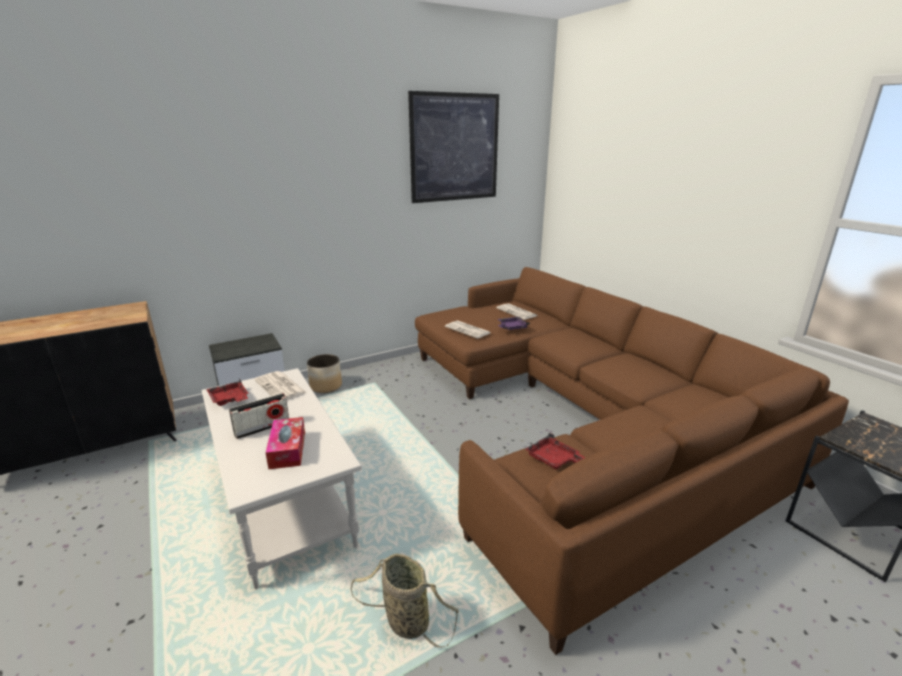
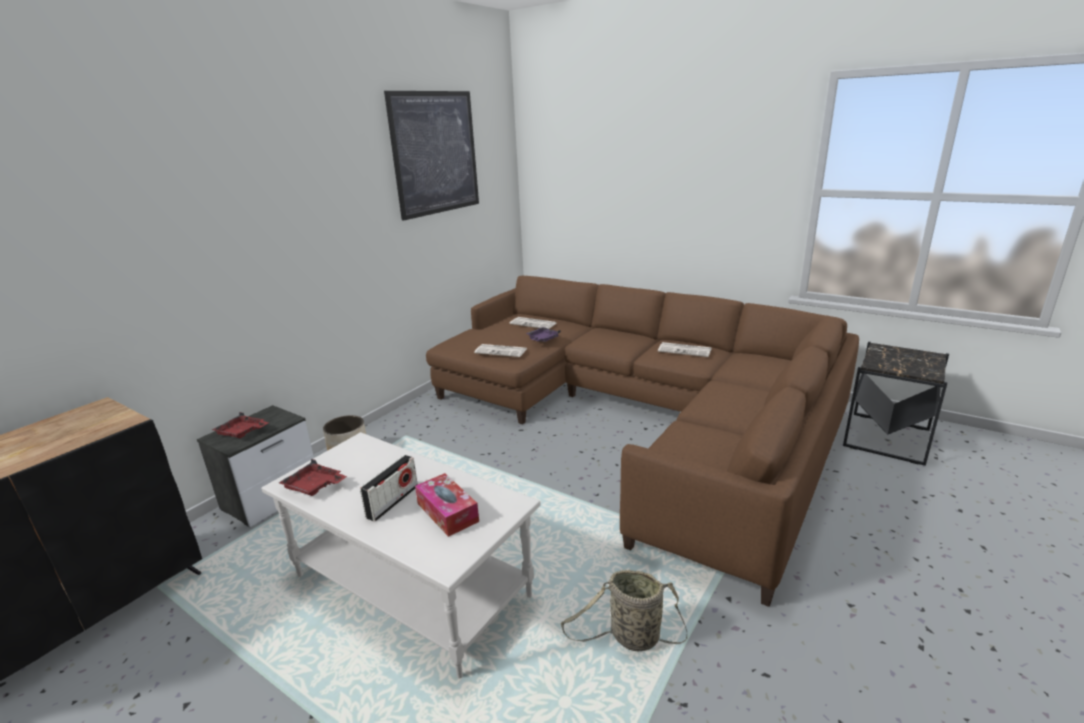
camera: 25 degrees left, 0 degrees up
newspaper [254,371,307,400] -> newspaper moved to [658,342,711,357]
red tray [525,432,585,470] -> red tray moved to [212,412,269,438]

